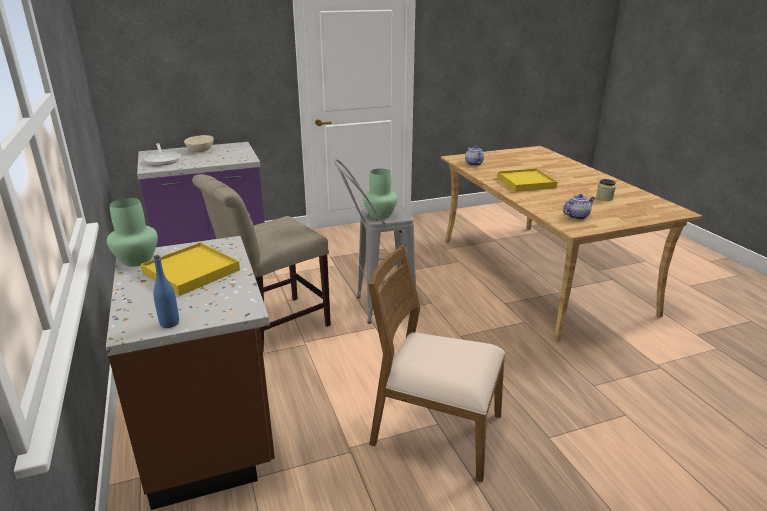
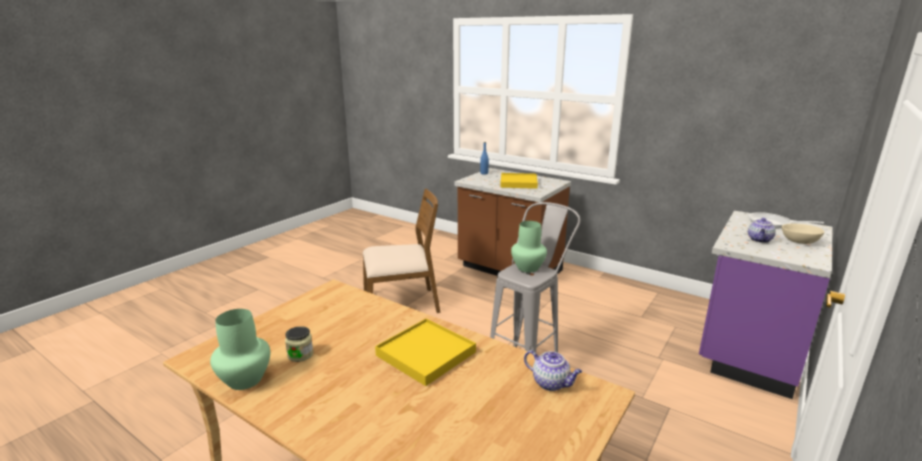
camera: 145 degrees right, 5 degrees down
green vase [107,198,158,267] -> green vase moved to [210,309,270,390]
beige chair [192,174,331,350] -> none
teapot [563,194,595,220] -> teapot moved to [748,218,776,243]

